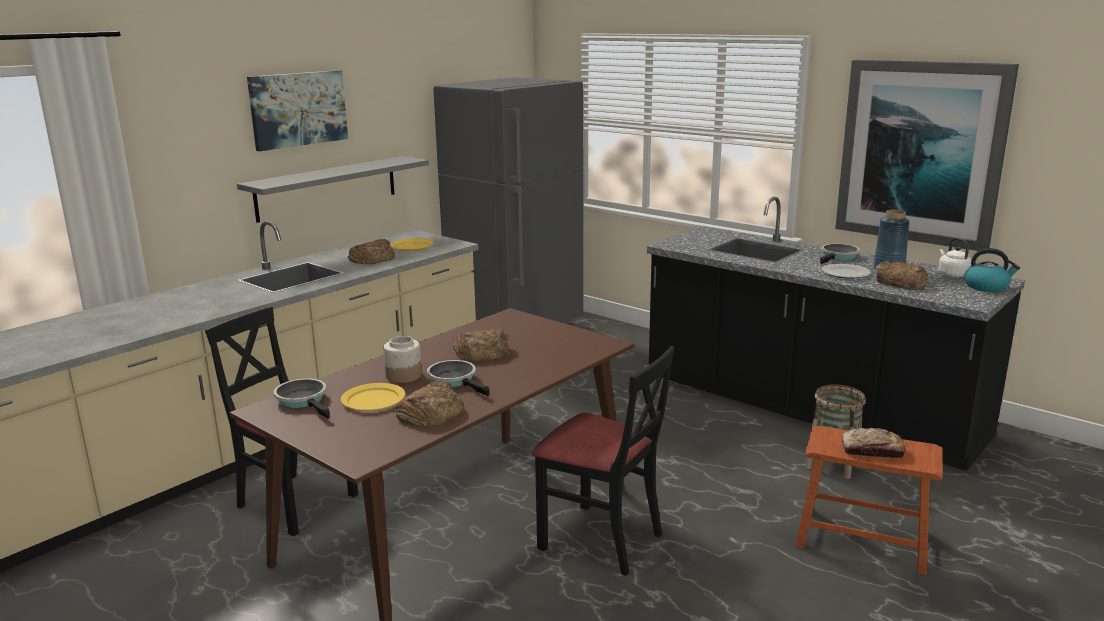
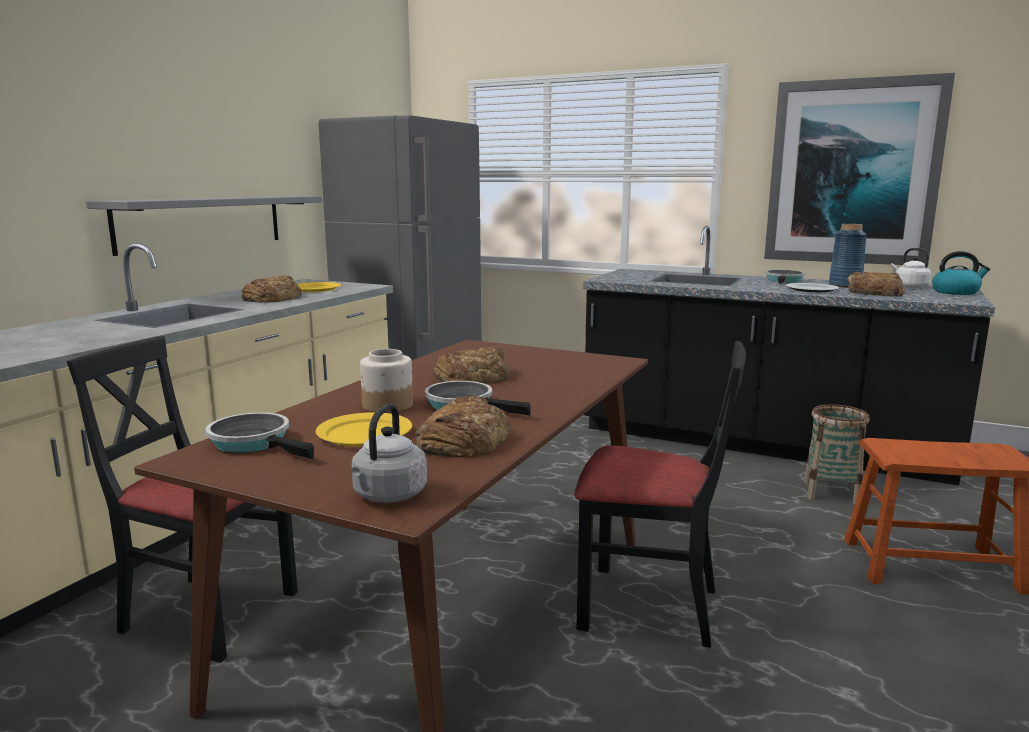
camera: 15 degrees left, 5 degrees down
picture [247,70,348,151] -> none
bread [841,428,906,459] -> none
none -> grey kettle [352,404,427,503]

